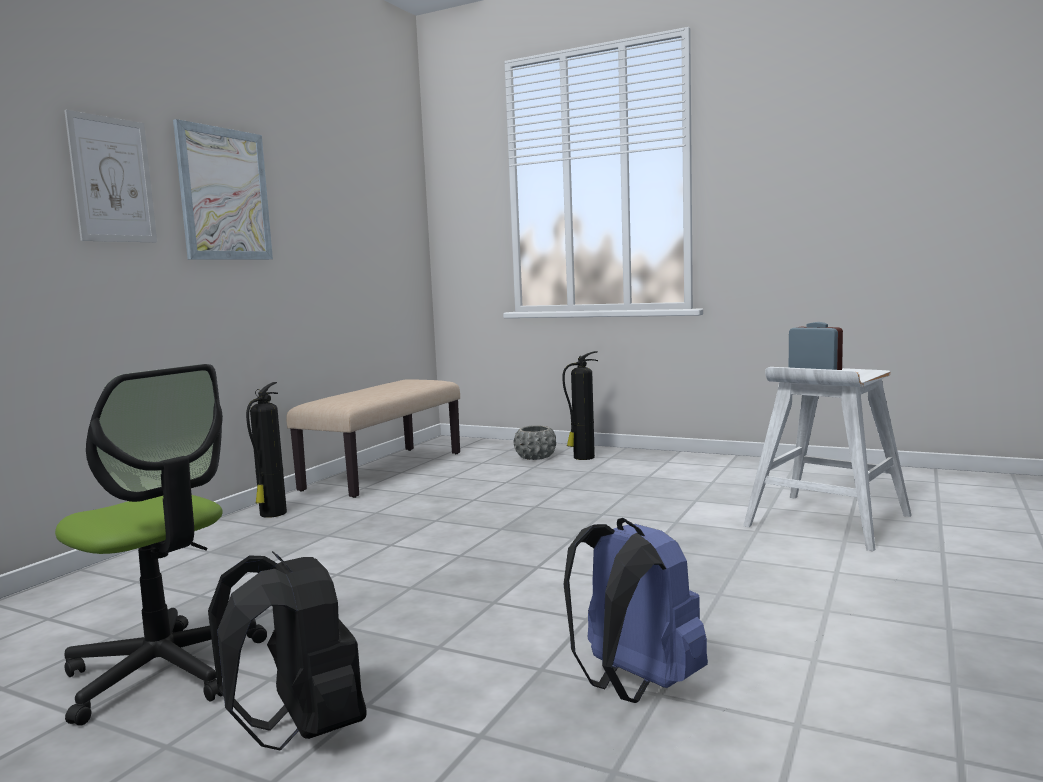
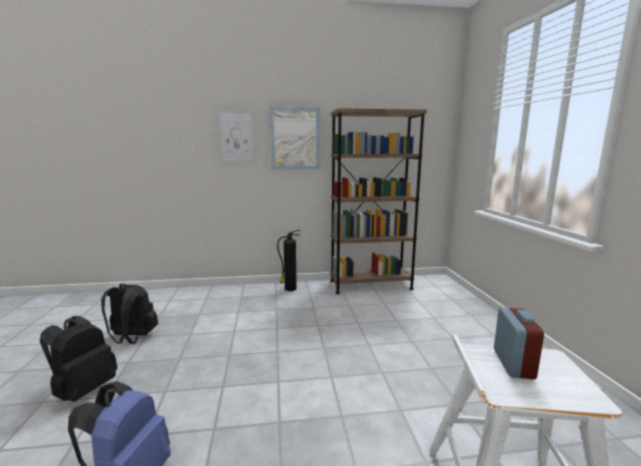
camera: 55 degrees right, 5 degrees up
office chair [55,364,267,726] -> black backpack [101,284,158,344]
beige bench [286,379,460,498] -> brown bookcase [330,108,427,294]
grey planter [513,425,556,460] -> none
fire extinguisher [562,351,598,460] -> none

